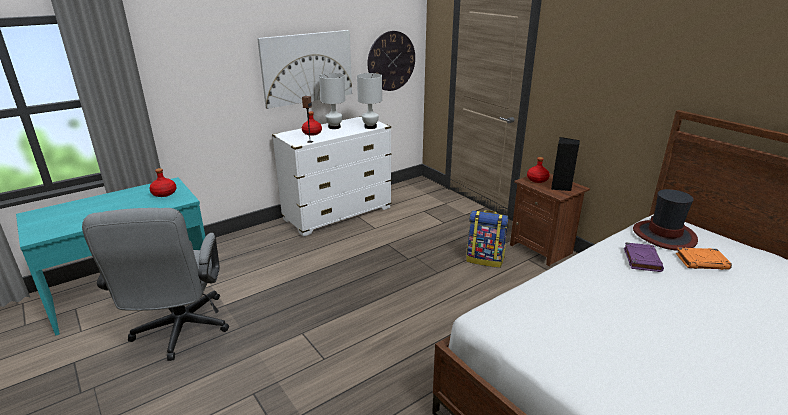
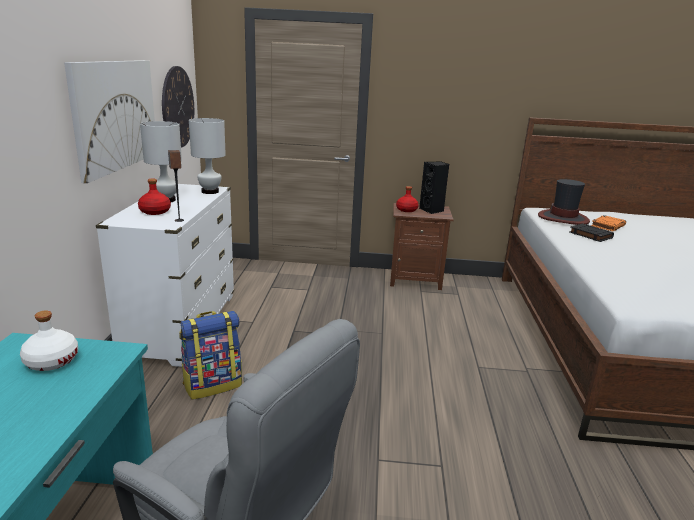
camera: 50 degrees left, 5 degrees down
red bottle [150,168,176,197] -> white bottle [20,311,78,371]
backpack [466,210,508,268] -> backpack moved to [180,311,242,400]
purple book [624,242,664,272] -> black book [569,223,614,242]

